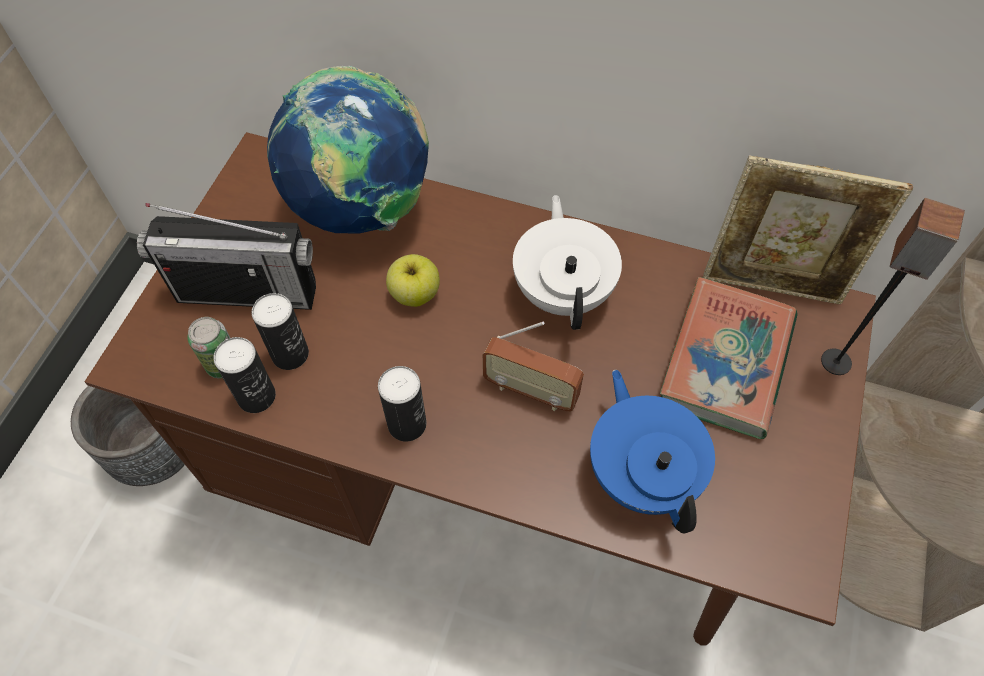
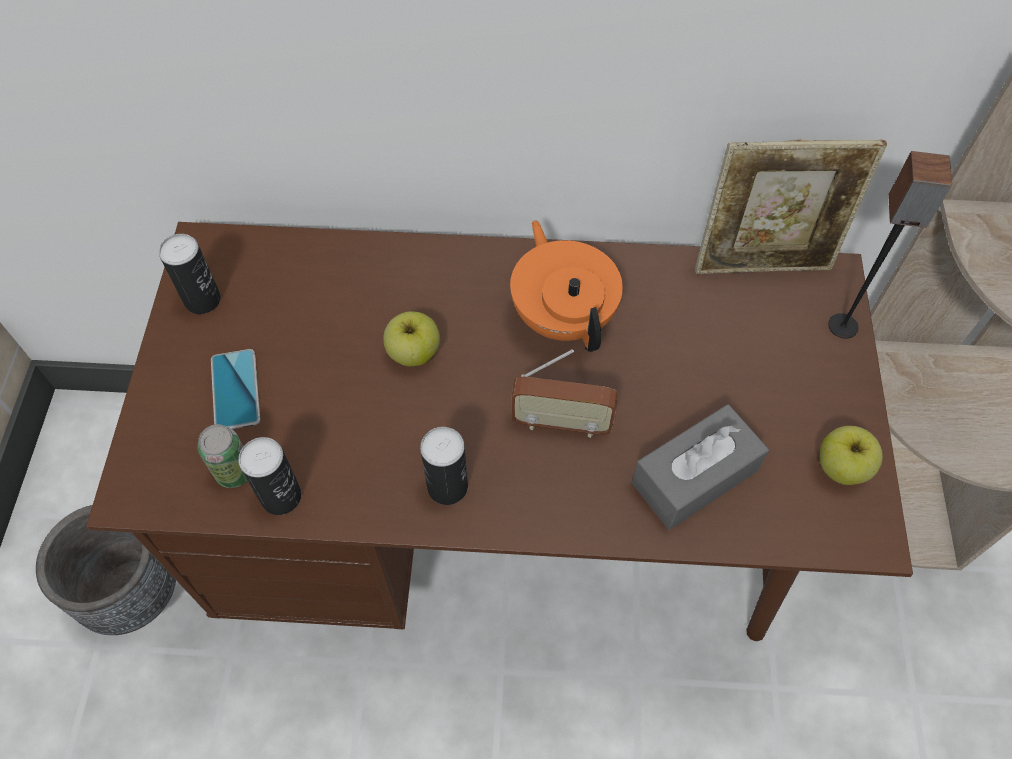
camera: 15 degrees left, 0 degrees up
radio [137,203,316,310] -> phone [211,349,260,429]
can [251,293,309,370] -> can moved to [159,234,221,314]
globe [267,66,429,234] -> none
white teapot [513,195,622,330] -> orange teapot [510,220,623,352]
blue teapot [590,370,715,534] -> grey tissue box [632,404,769,530]
book [660,277,798,439] -> none
none -> apple [820,426,883,485]

